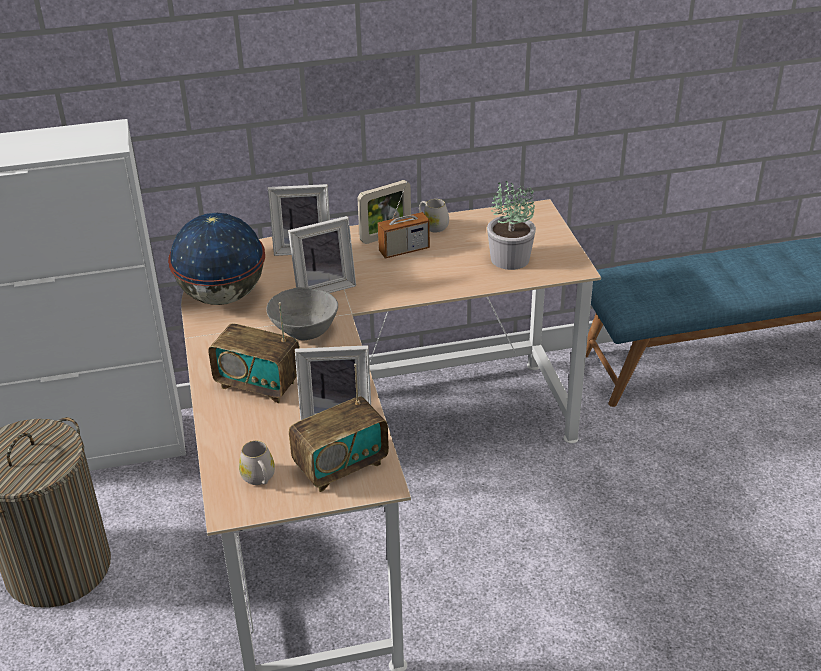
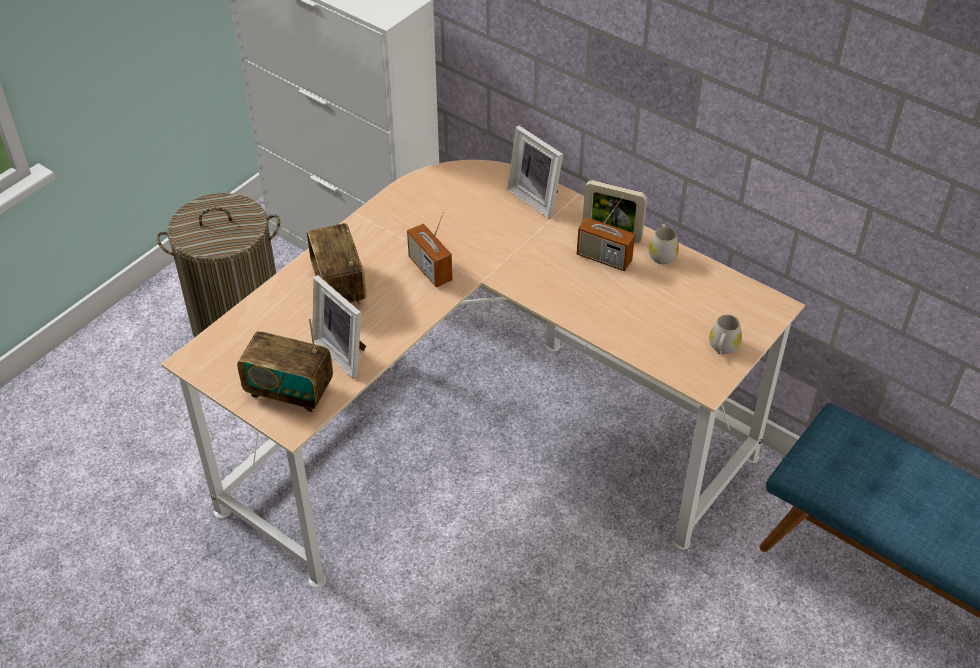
camera: 50 degrees right, 10 degrees up
globe [168,213,265,305] -> none
white mug [239,441,275,485] -> white mug moved to [709,315,742,354]
grey bowl [267,287,338,341] -> radio [407,212,453,287]
picture frame [288,216,356,293] -> none
potted plant [487,181,536,270] -> none

